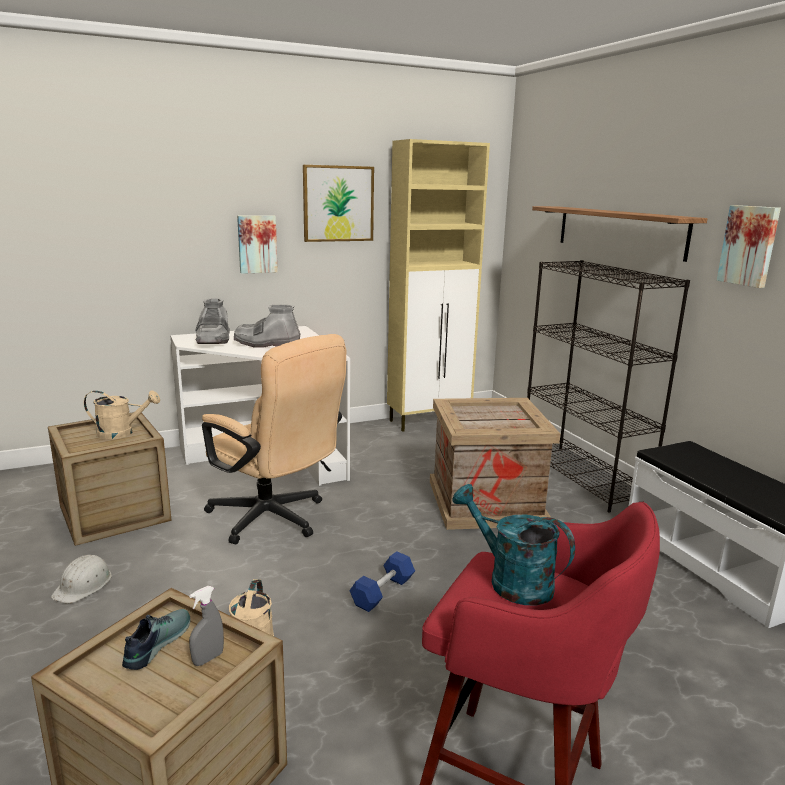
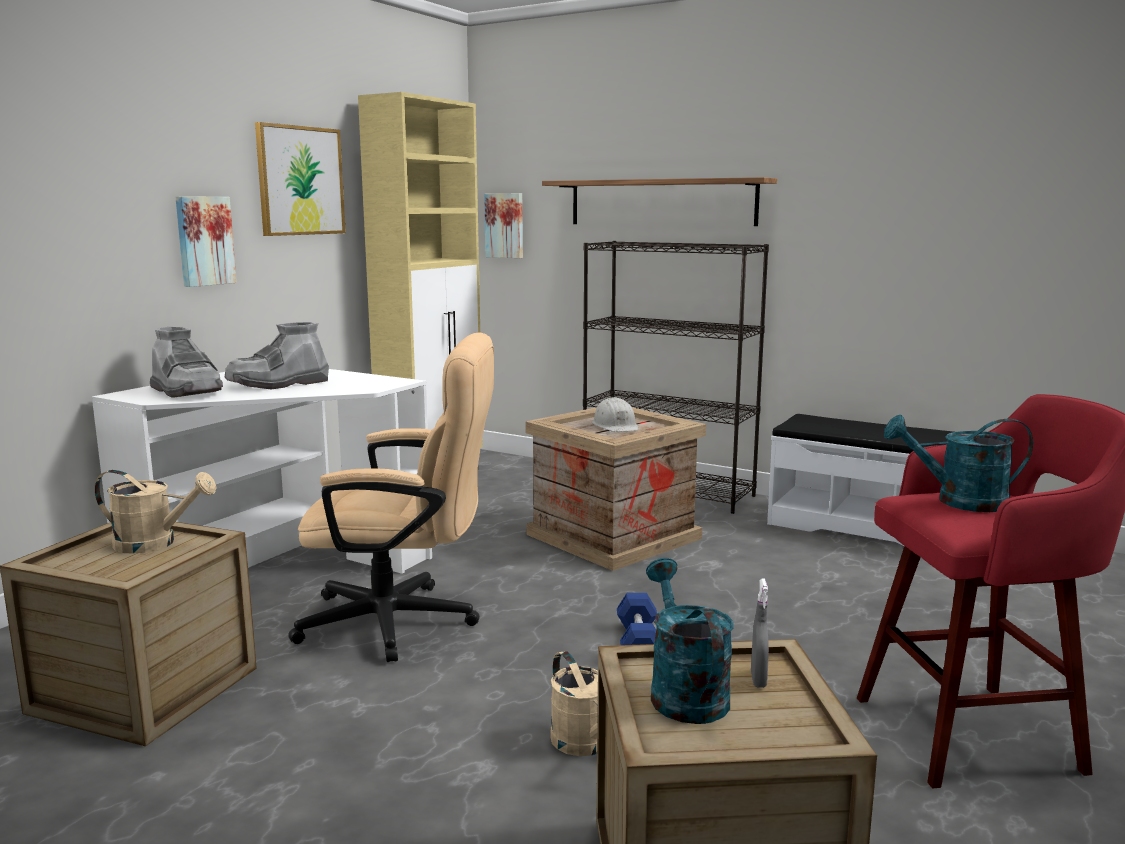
camera: 35 degrees left, 5 degrees down
white hard hat [51,555,112,604] -> white hard hat moved to [592,397,639,432]
beige watering can [84,390,160,439] -> beige watering can turned 45 degrees clockwise [94,470,217,554]
shoe [122,609,191,670] -> turquoise watering can [646,558,734,724]
picture [717,205,781,288] -> picture moved to [484,193,523,258]

